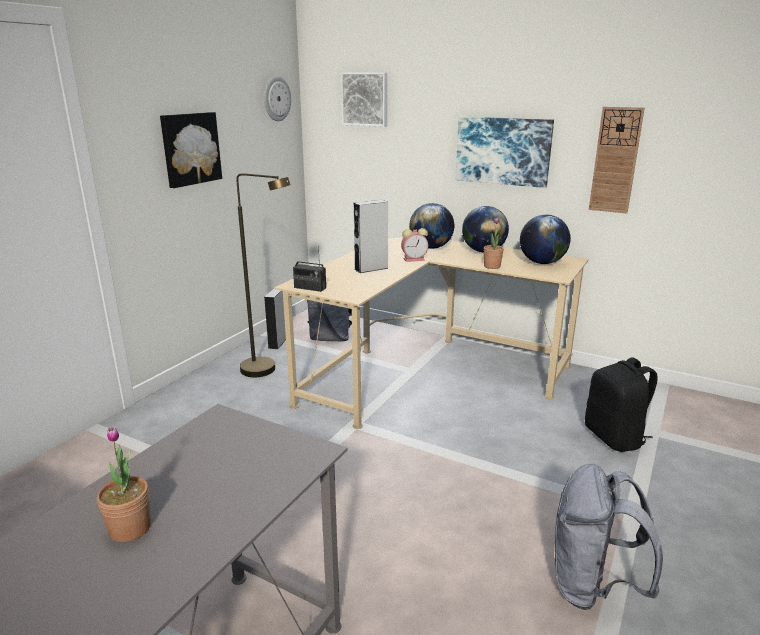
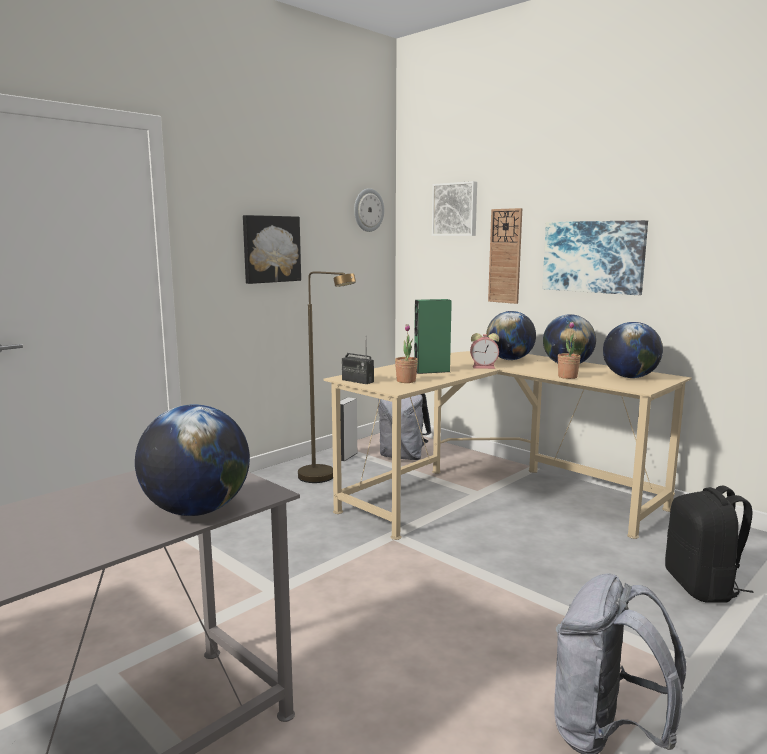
camera: 15 degrees right, 10 degrees down
potted plant [97,427,151,542] -> potted plant moved to [395,324,418,383]
grey speaker [354,200,388,273] -> green speaker [414,299,452,374]
wall clock [589,107,645,214] -> wall clock moved to [488,208,522,304]
none -> globe [135,404,250,516]

